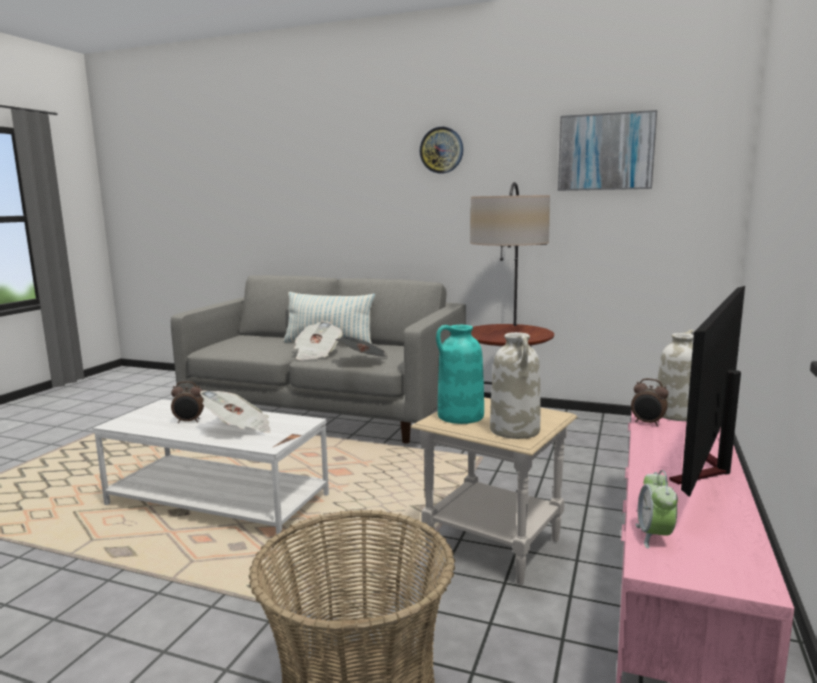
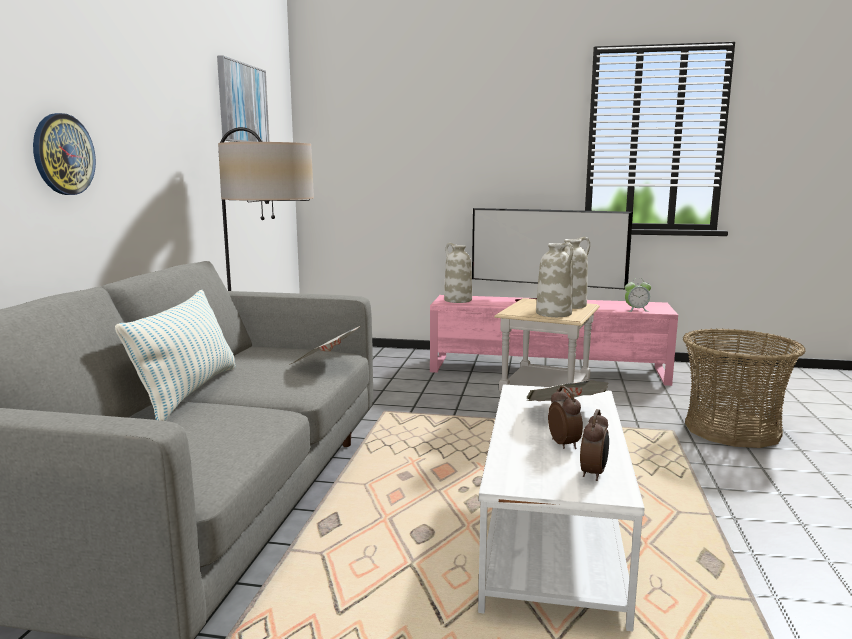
camera: 100 degrees left, 0 degrees up
newspaper [294,321,343,360] -> none
wall clock [420,127,463,174] -> wall clock moved to [33,113,96,195]
turquoise vase [436,325,484,424] -> white vase [536,242,573,317]
alarm clock [631,378,669,426] -> alarm clock moved to [580,409,609,481]

